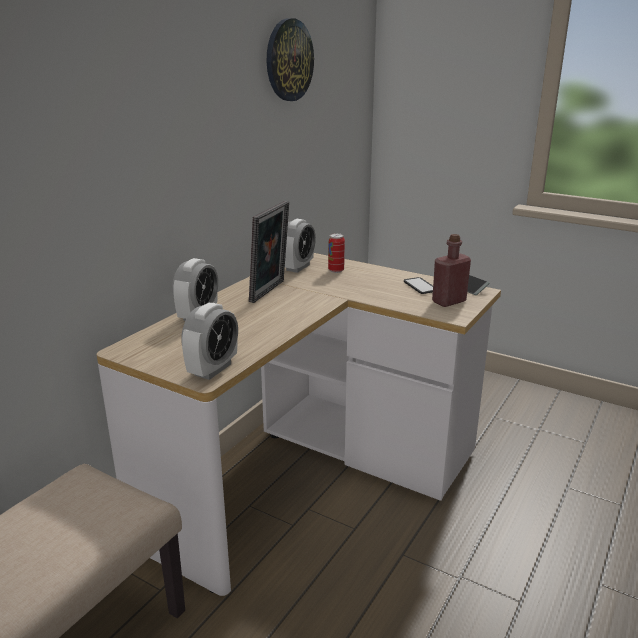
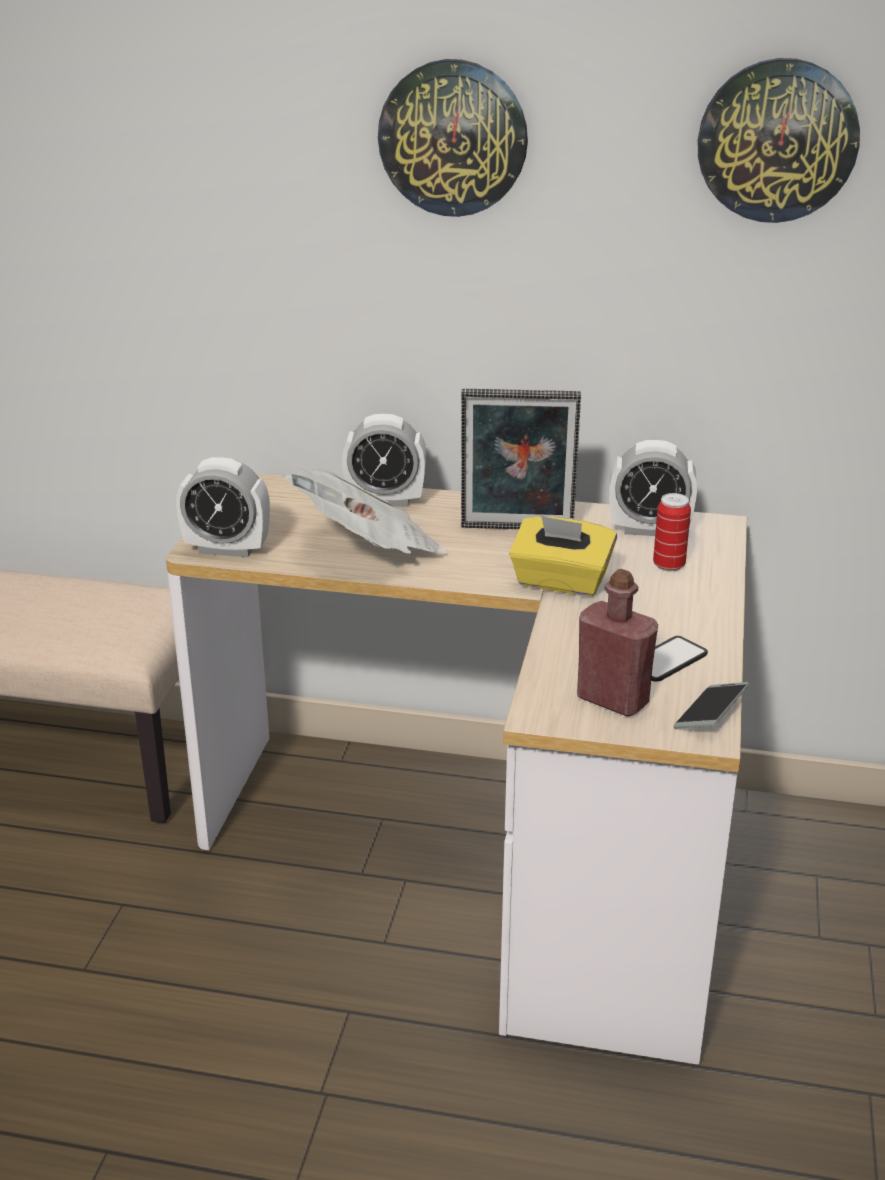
camera: 70 degrees right, 5 degrees up
none -> newspaper [283,469,448,554]
none -> wall clock [378,59,528,217]
none -> yellow tissue box [509,515,617,596]

